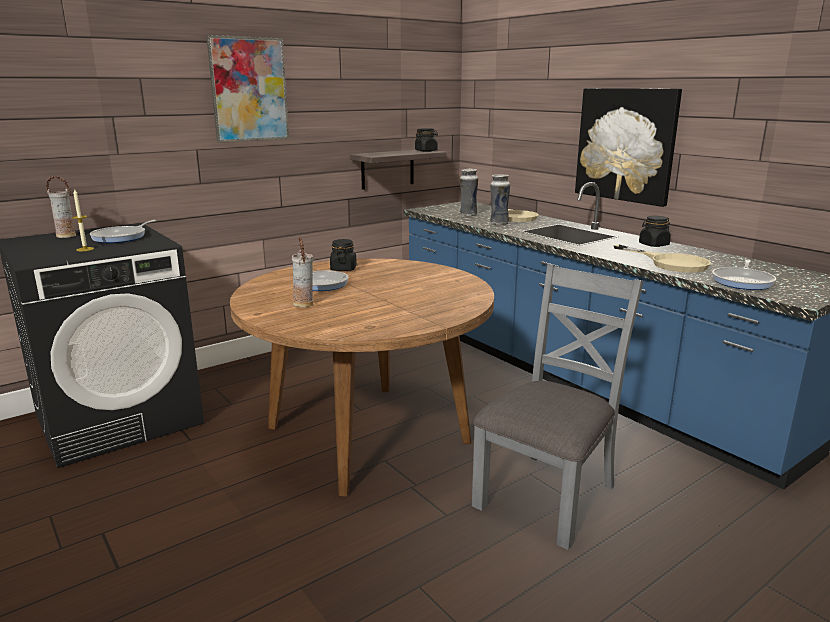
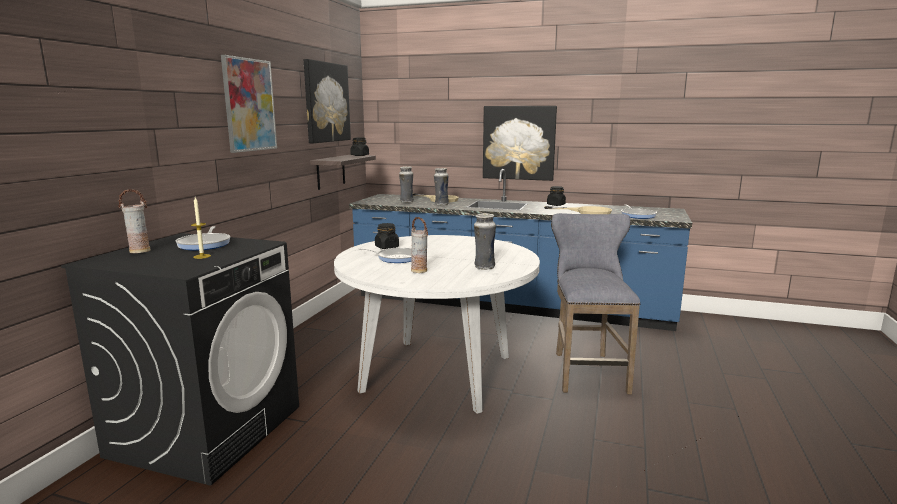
camera: 35 degrees left, 5 degrees down
brown dining table [230,258,494,497] -> white dining table [334,235,540,414]
grey chair [472,264,644,550] -> grey stool [551,213,641,394]
none -> picture [304,59,351,143]
none -> vase [474,213,496,270]

